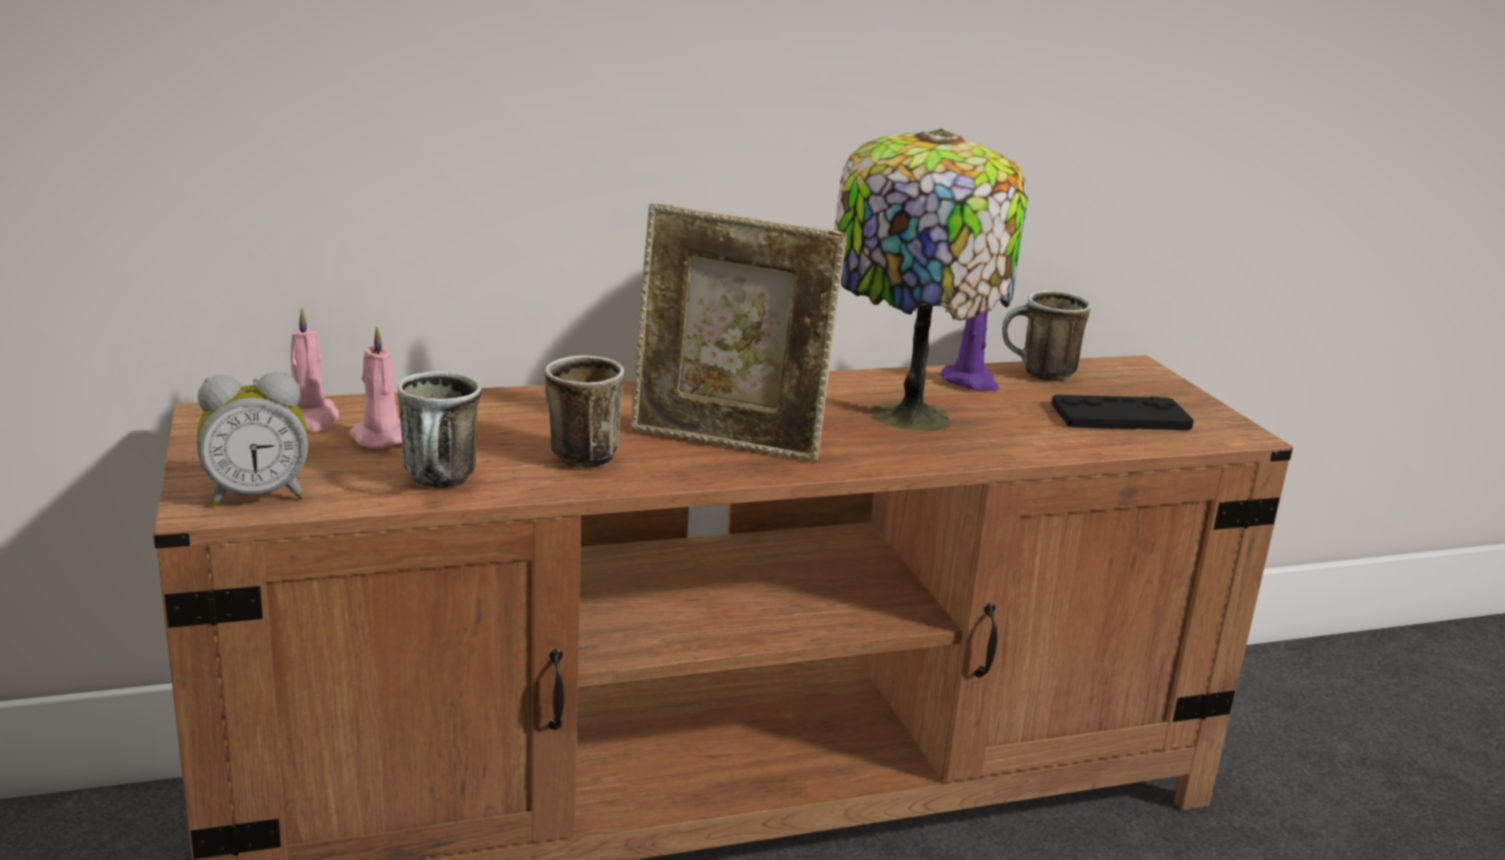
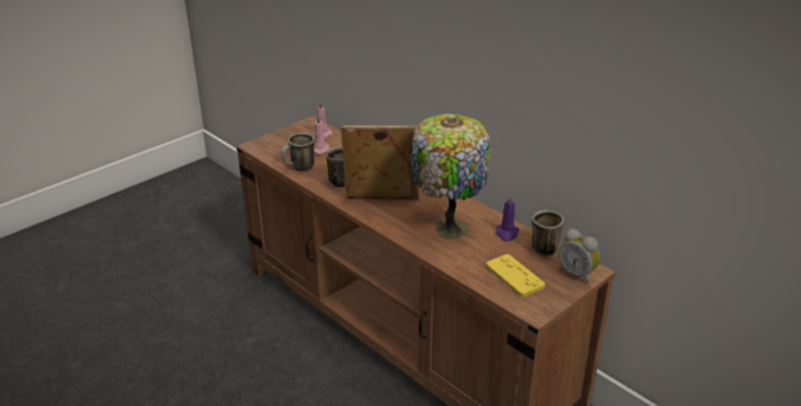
camera: 65 degrees right, 10 degrees up
alarm clock [197,372,309,506] -> alarm clock moved to [559,229,600,284]
picture frame [631,203,847,462] -> picture frame turned 105 degrees clockwise [341,126,419,200]
black game controller [1051,395,1194,430] -> yellow game controller [486,254,545,297]

